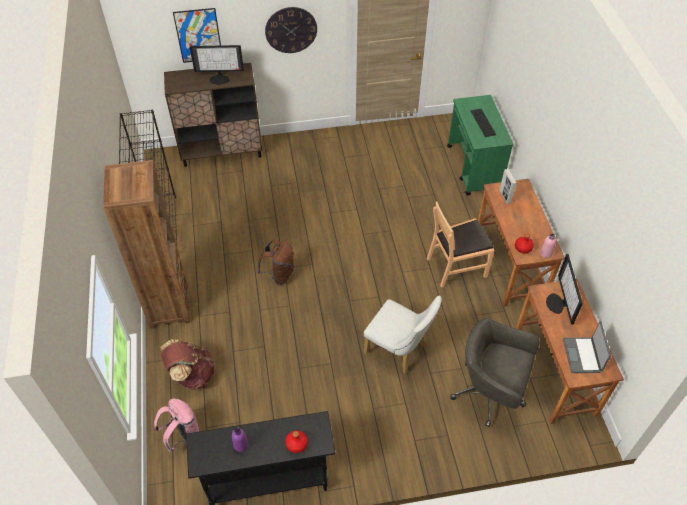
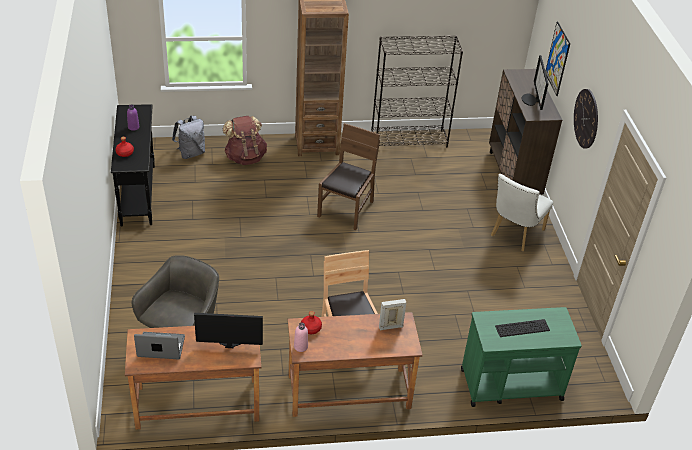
camera: 90 degrees right, 10 degrees down
pink backpack [154,399,199,452] -> grey backpack [172,116,205,159]
brown backpack [257,239,294,285] -> brown chair [317,123,380,230]
white chair [364,296,442,374] -> white chair moved to [491,174,553,251]

